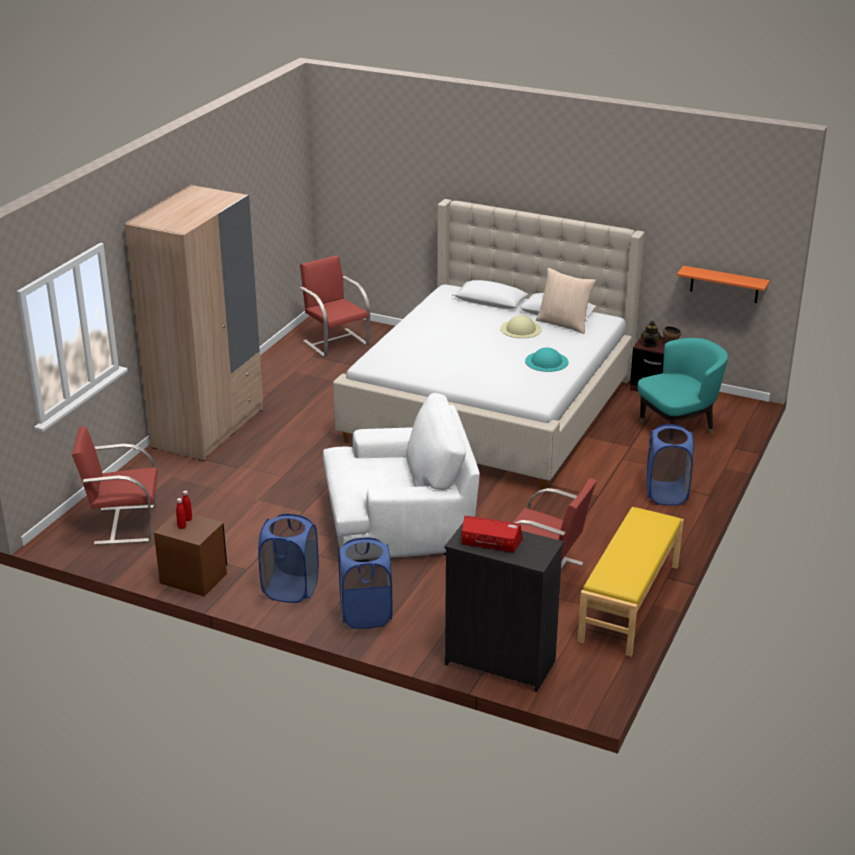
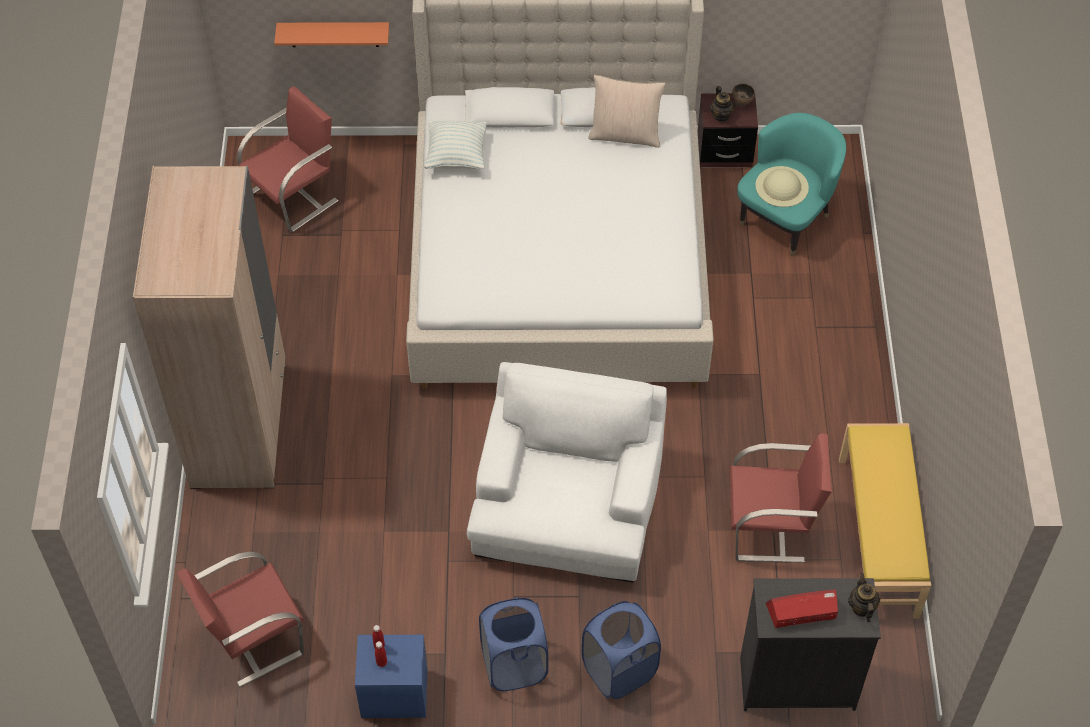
camera: 25 degrees left, 25 degrees up
brown nightstand [154,513,227,597] -> blue nightstand [355,635,427,718]
red chair [300,255,370,357] -> red chair turned 105 degrees clockwise [237,86,338,232]
white armchair [323,393,480,557] -> white armchair turned 45 degrees counterclockwise [467,362,667,583]
beige hat [500,315,542,338] -> beige hat moved to [755,166,809,207]
turquoise hat [525,347,568,372] -> none
blue laundry basket [647,424,694,506] -> none
orange shelf [677,266,770,303] -> orange shelf moved to [274,22,389,47]
none -> pillow [424,120,487,169]
none -> teapot [848,573,880,622]

